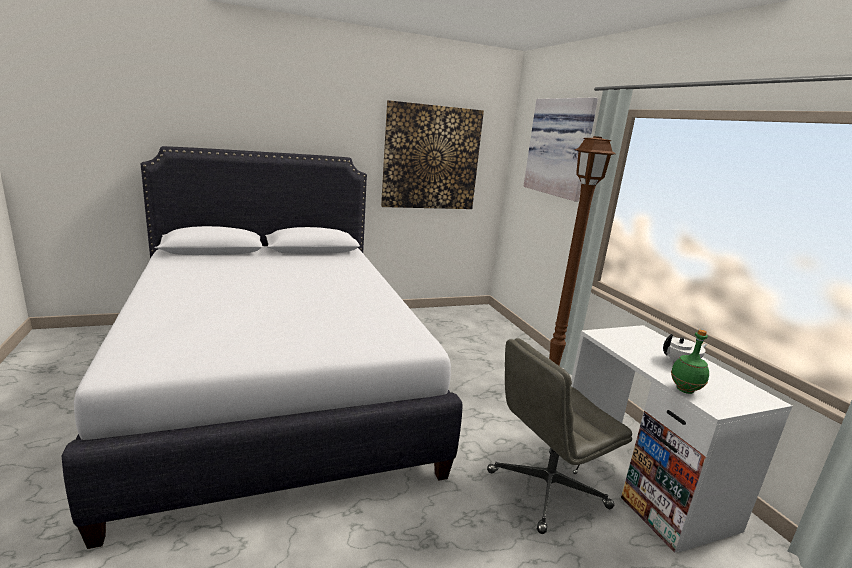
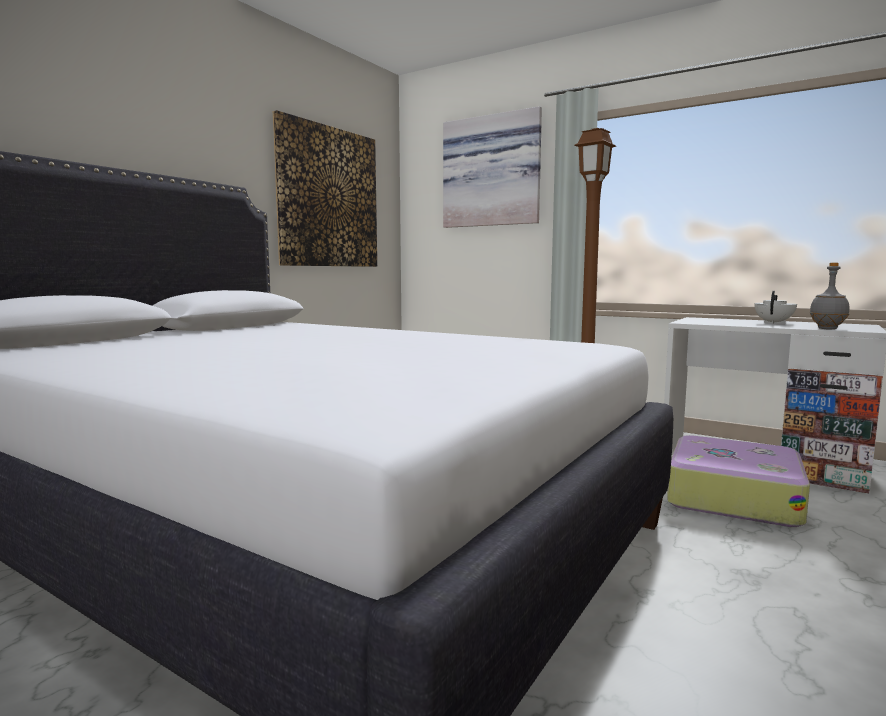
camera: 35 degrees left, 10 degrees down
grey office chair [487,338,632,534] -> suitcase [667,435,810,527]
green bottle [671,329,709,394] -> grey bottle [810,263,849,329]

